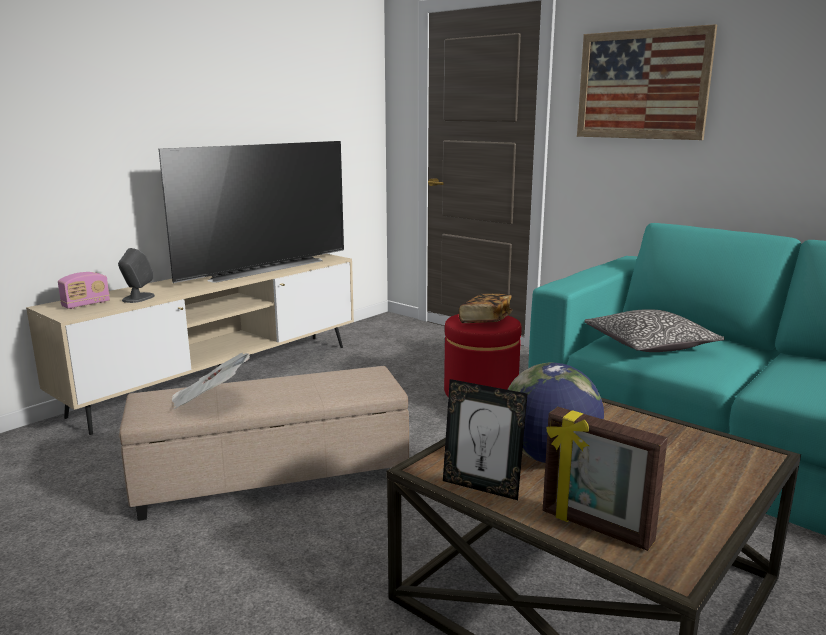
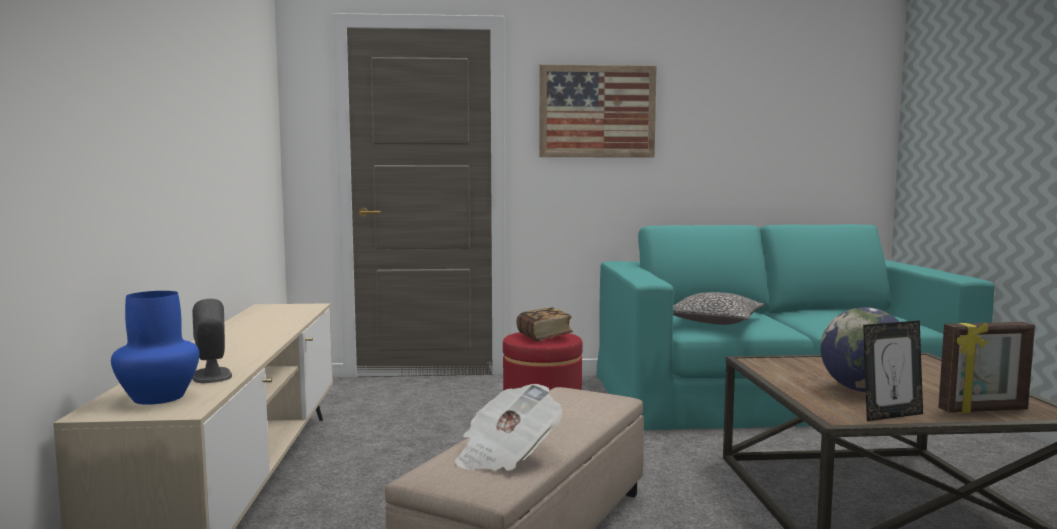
camera: 45 degrees left, 10 degrees down
radio [58,272,110,309] -> blue vase [111,291,200,405]
television [159,141,344,283] -> none

